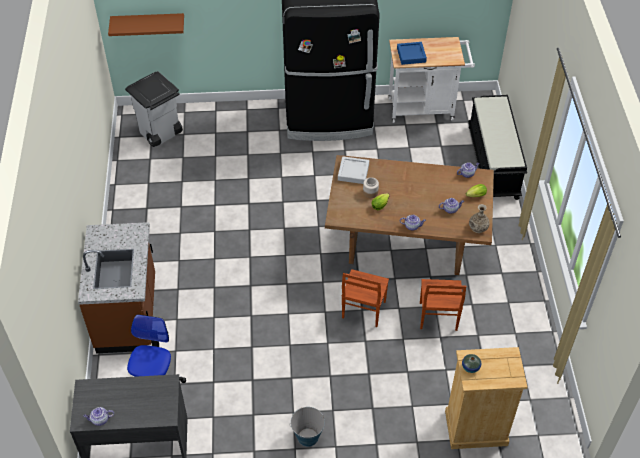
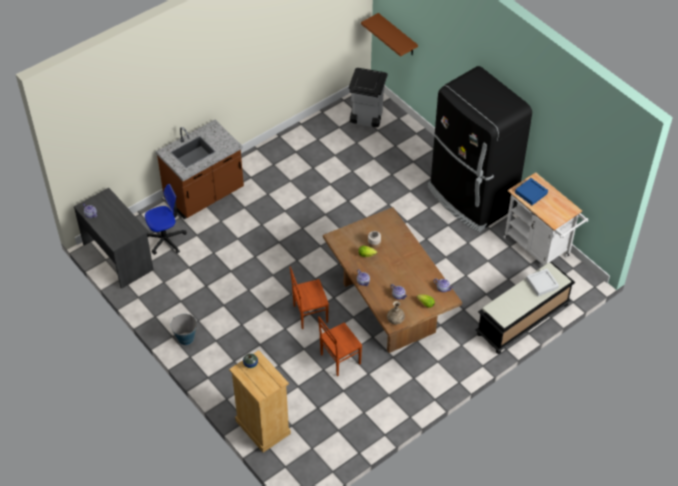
camera: 55 degrees right, 0 degrees up
grey tray [338,156,369,184] -> grey tray moved to [526,268,559,296]

